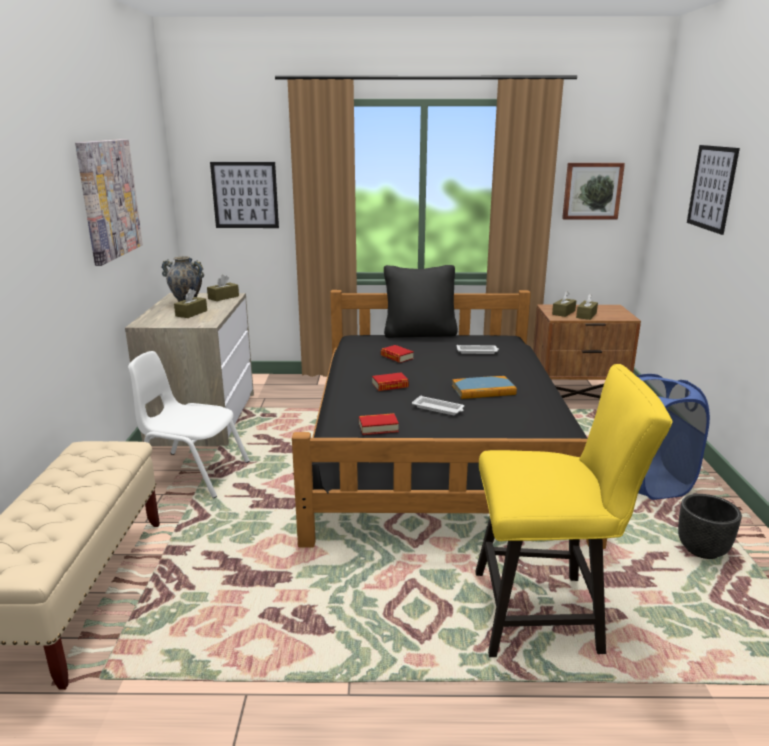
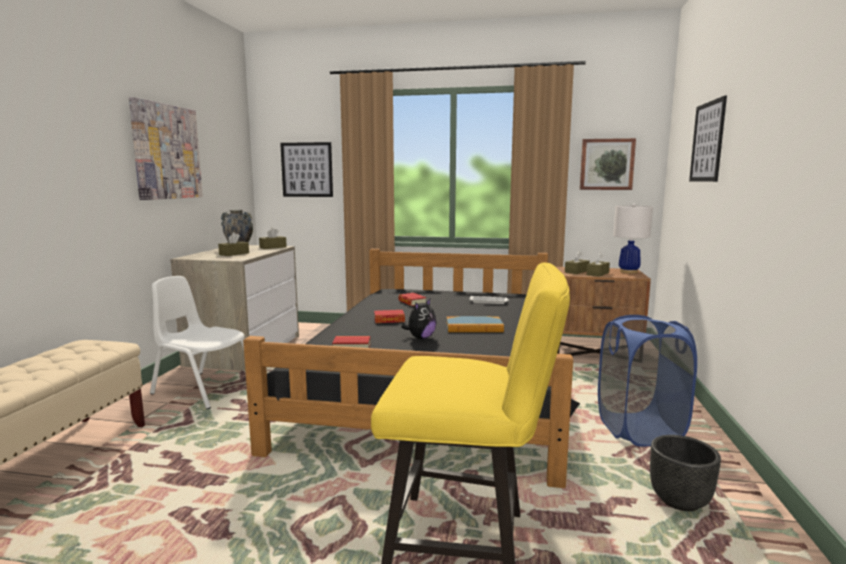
camera: 10 degrees right, 10 degrees down
black pillow [384,265,458,338] -> none
white tray [412,396,464,415] -> plush toy [401,299,436,339]
none -> white table lamp [613,203,653,274]

